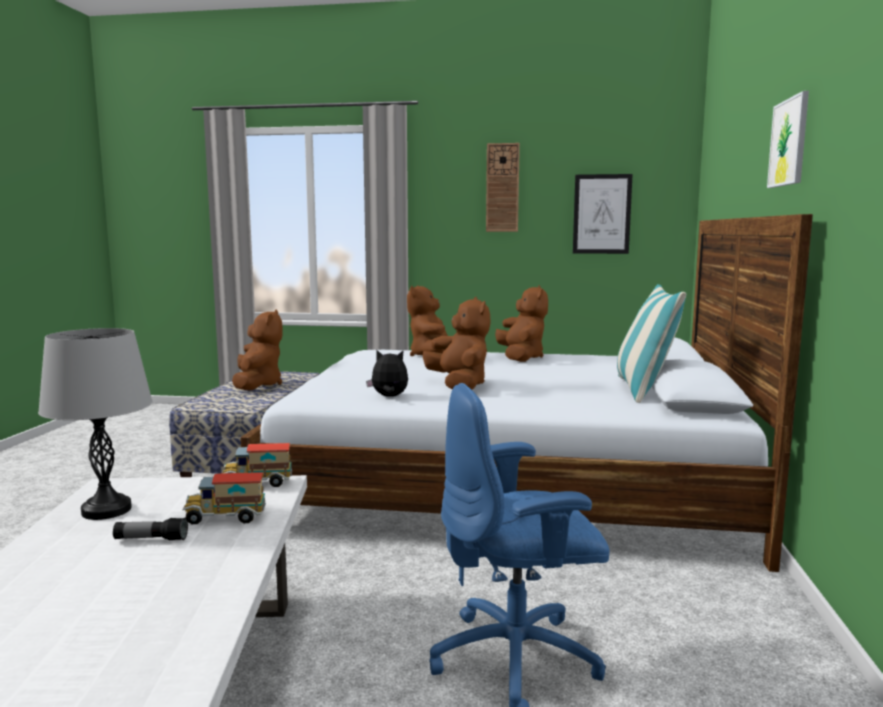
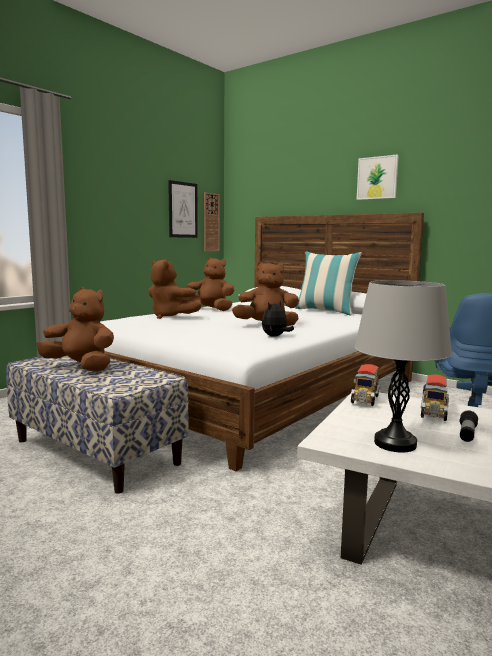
camera: 60 degrees left, 0 degrees up
wall clock [486,143,520,232] -> wall clock moved to [204,193,220,251]

